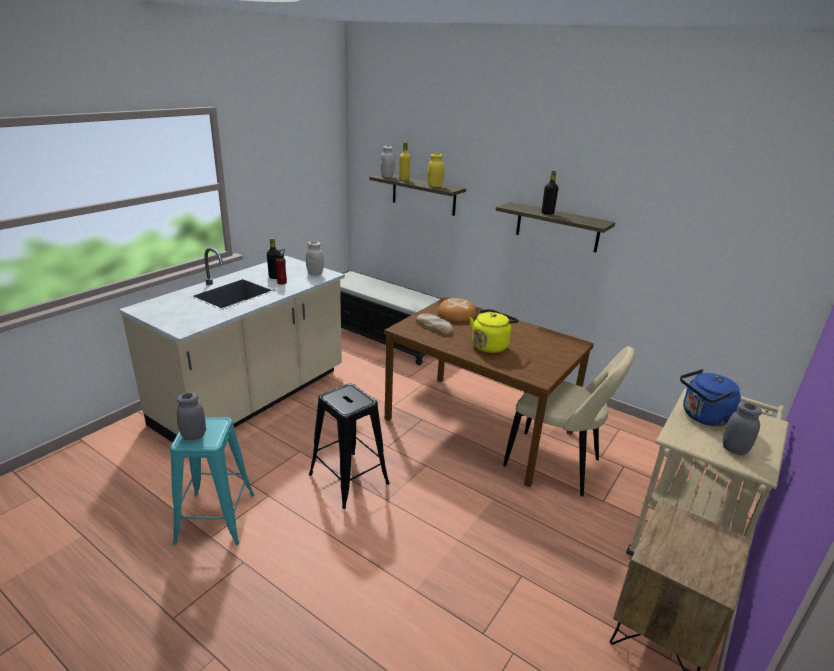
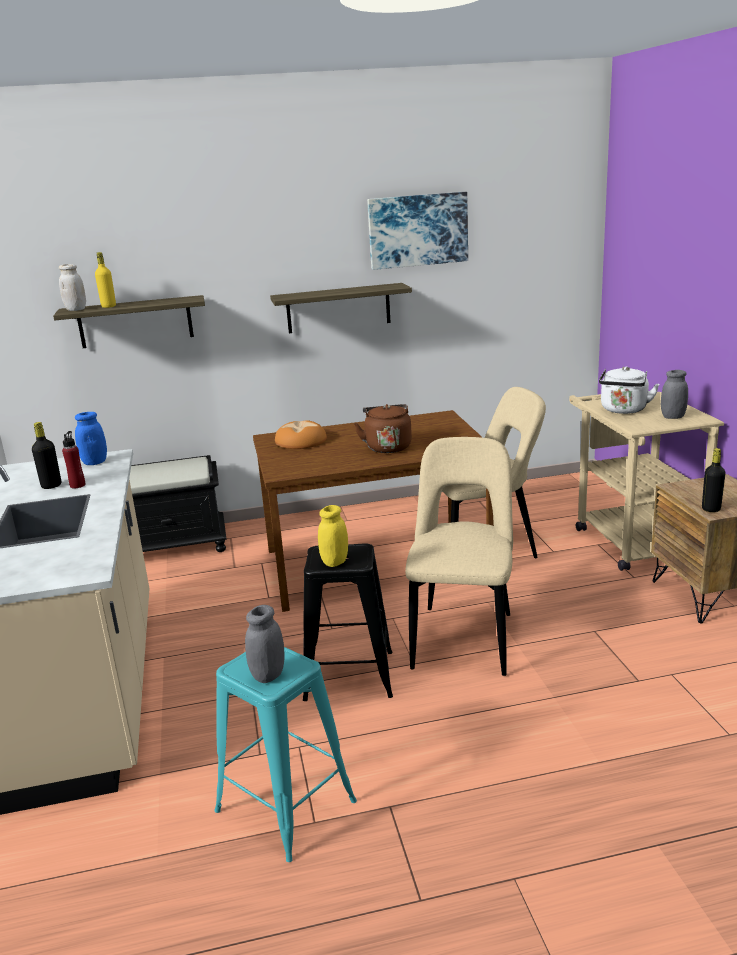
camera: 45 degrees left, 5 degrees down
white jar [306,241,324,276] -> blue jar [75,412,107,465]
bread [416,314,453,335] -> none
yellow jar [427,154,444,187] -> yellow jar moved to [318,505,348,567]
yellow kettle [469,309,519,353] -> brown kettle [354,404,412,453]
black bottle [542,171,558,215] -> black bottle moved to [702,448,726,512]
blue kettle [680,369,741,426] -> white kettle [599,367,659,414]
none -> picture [367,192,468,270]
none -> beige chair [405,437,513,676]

